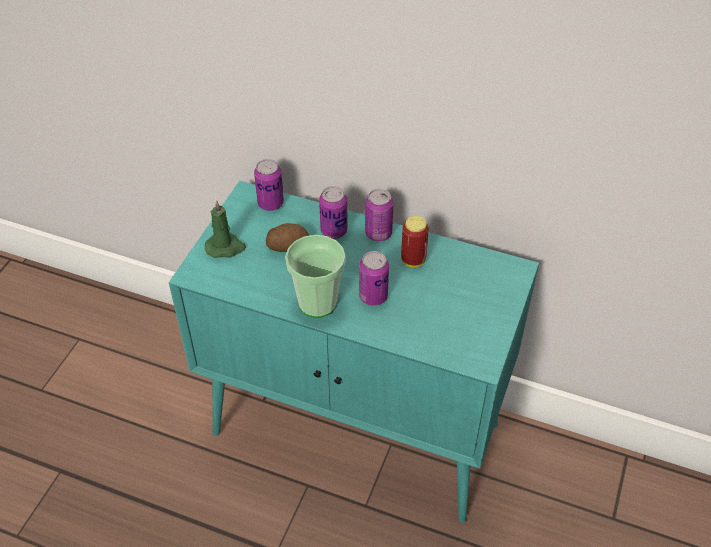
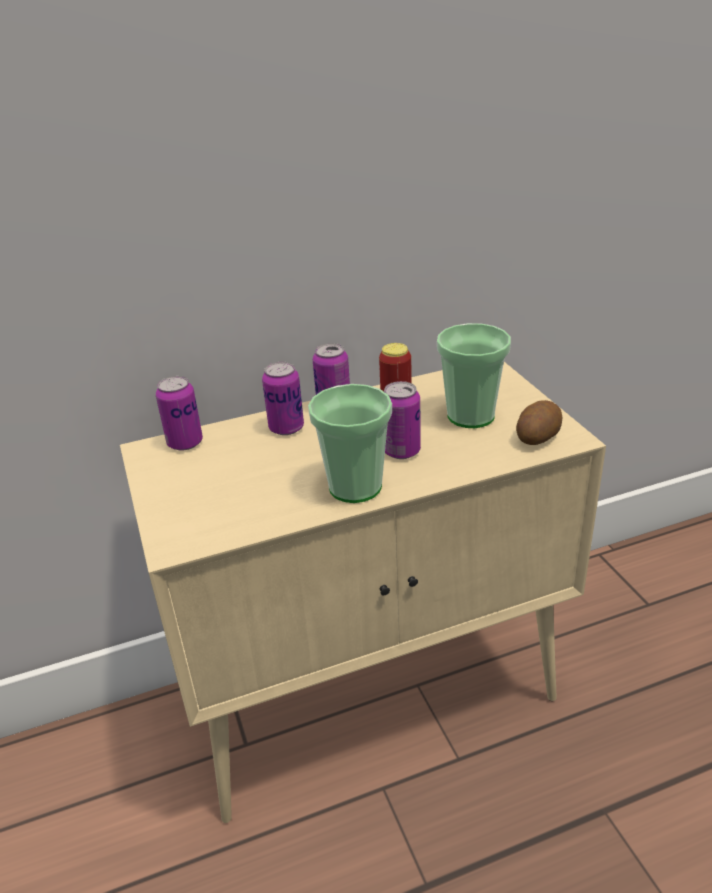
camera: 40 degrees left, 15 degrees down
turquoise cabinet [169,181,539,523] -> beige cabinet [120,362,606,823]
green candle [205,200,246,258] -> none
potato [266,223,309,252] -> potato moved to [516,400,562,445]
none -> cup [437,323,511,428]

